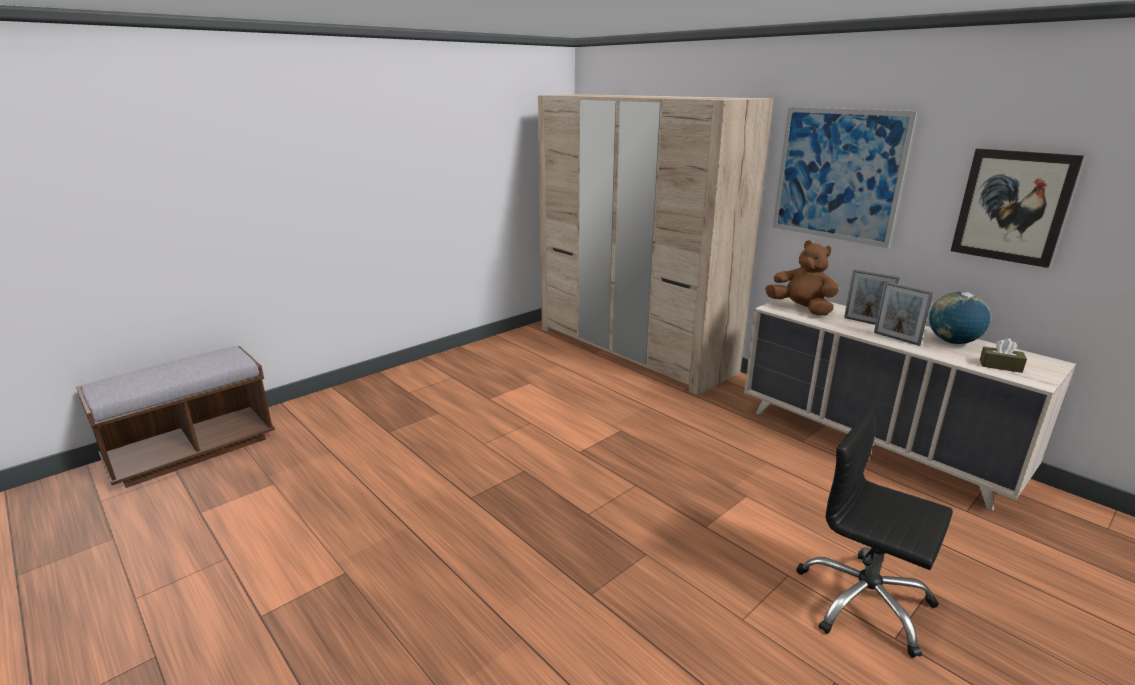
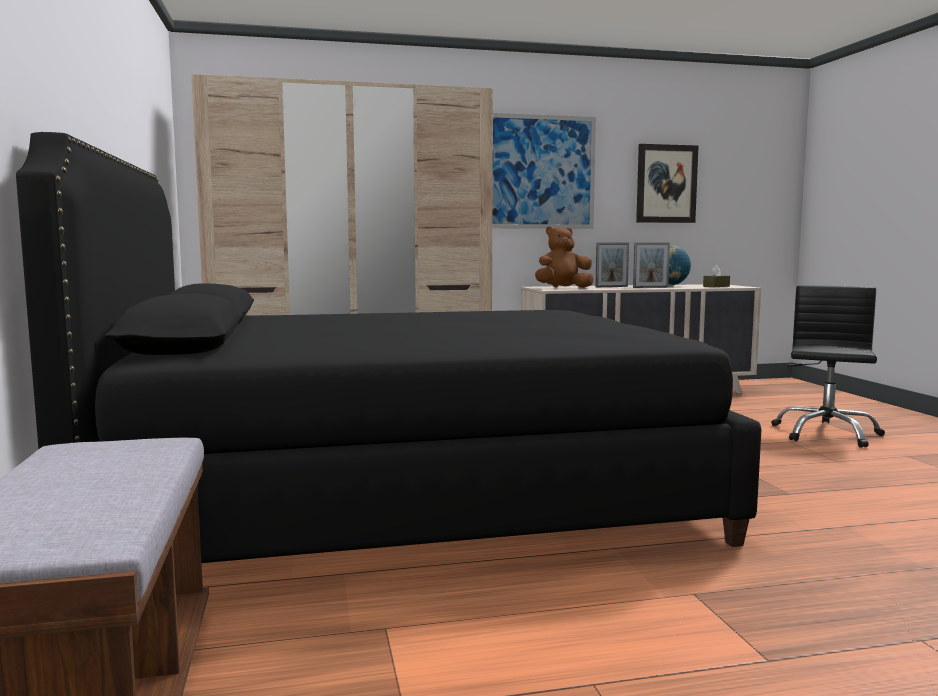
camera: 60 degrees left, 15 degrees down
black office chair [796,408,953,658] -> black office chair turned 135 degrees clockwise [772,285,885,448]
none -> black bed [16,132,762,563]

